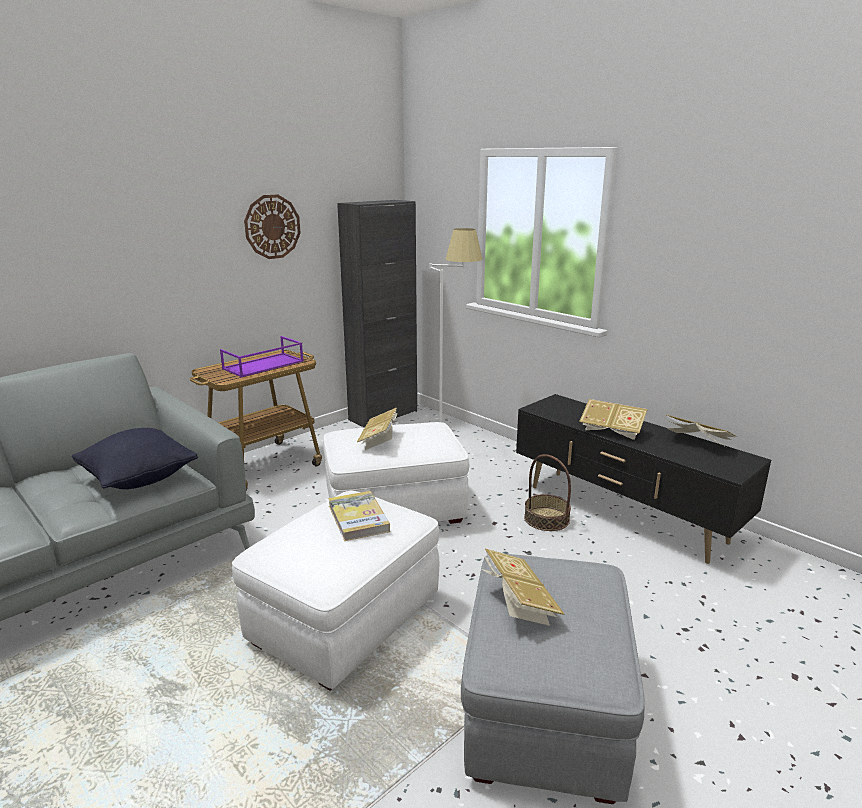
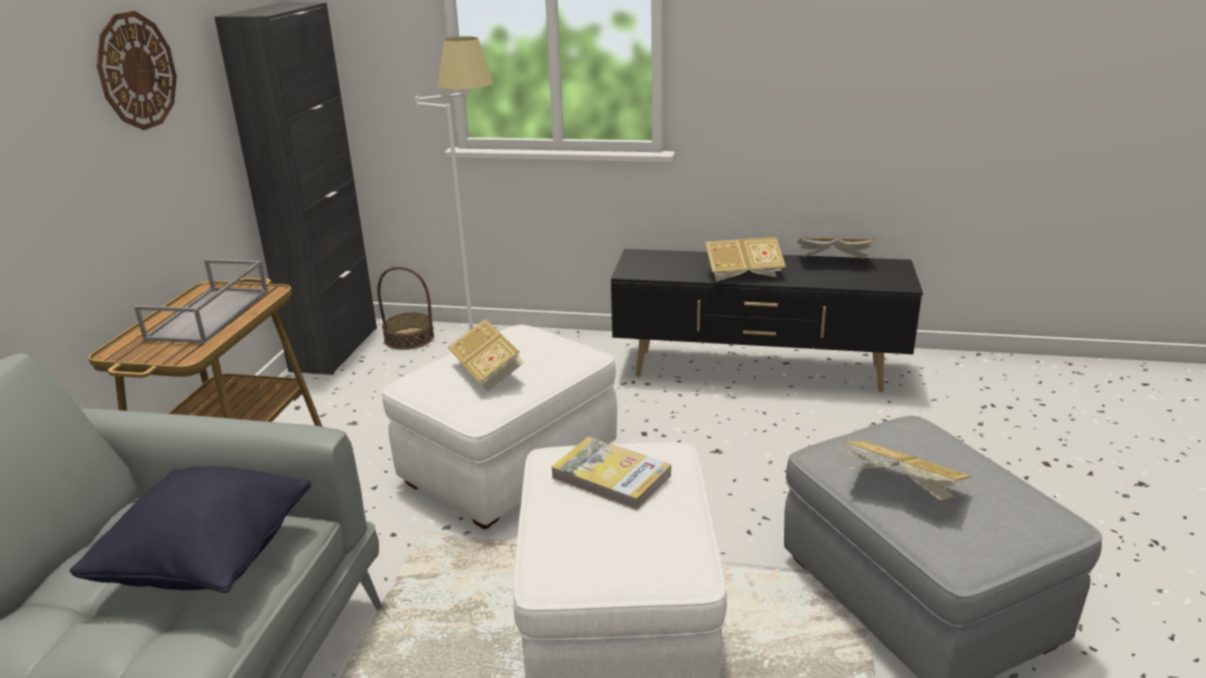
camera: 35 degrees left, 5 degrees up
purple tray [220,336,304,377] -> grey tray [134,259,268,344]
basket [524,454,571,531] -> basket moved to [377,266,434,349]

